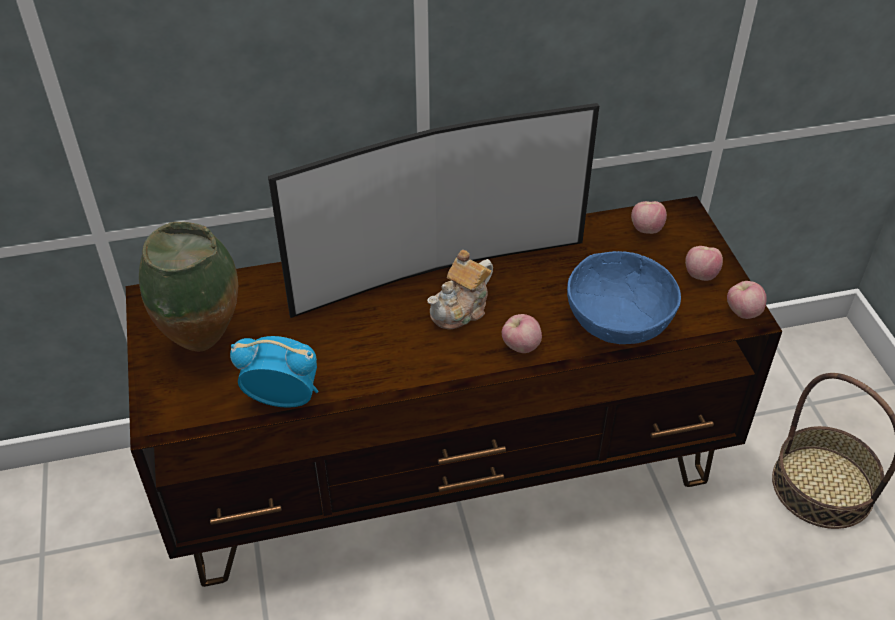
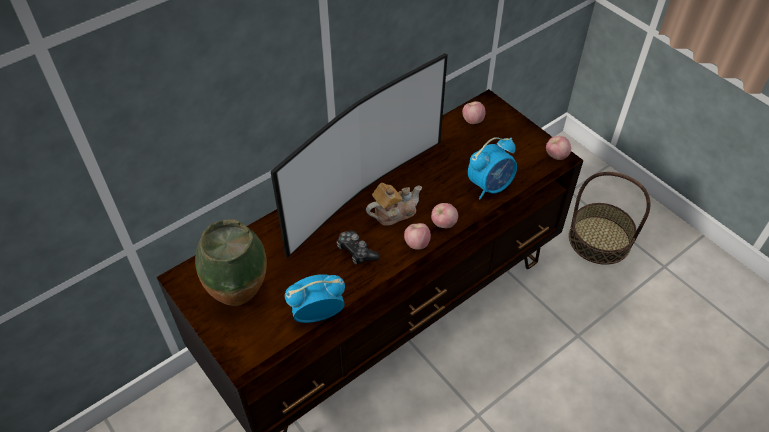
camera: 25 degrees left, 5 degrees up
teapot [427,250,493,330] -> teapot turned 135 degrees counterclockwise [366,183,422,226]
blue bowl [567,251,681,344] -> alarm clock [468,137,517,199]
apple [685,246,723,281] -> apple moved to [404,223,431,250]
none -> game controller [337,230,380,265]

